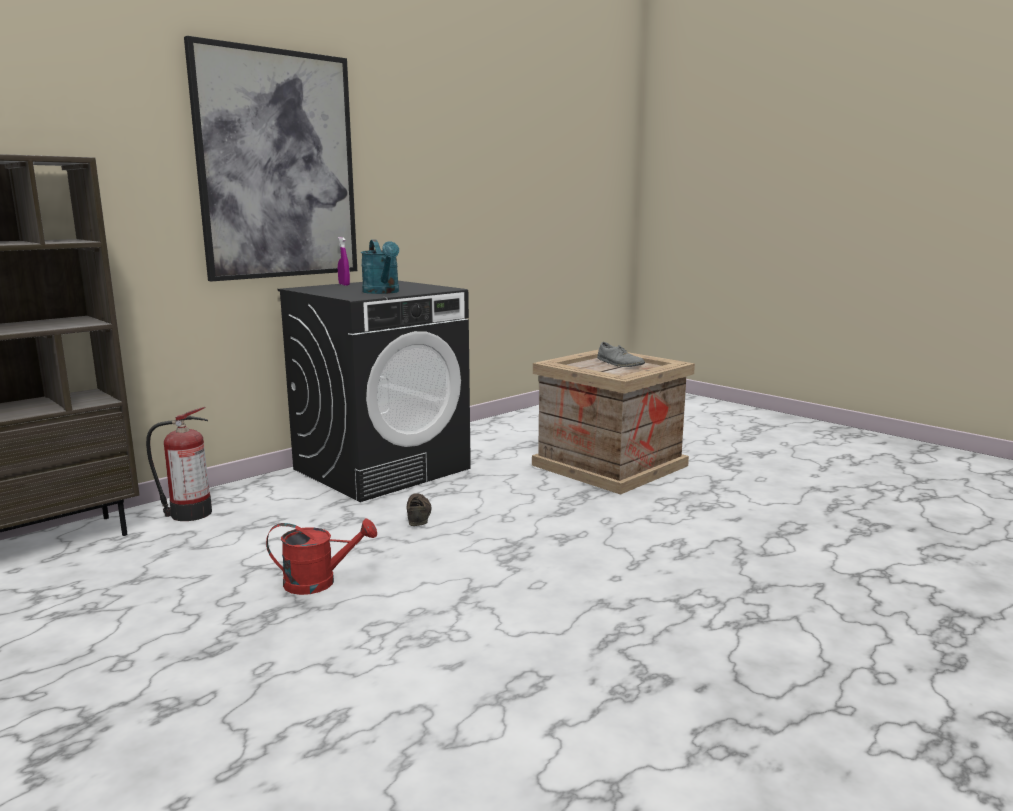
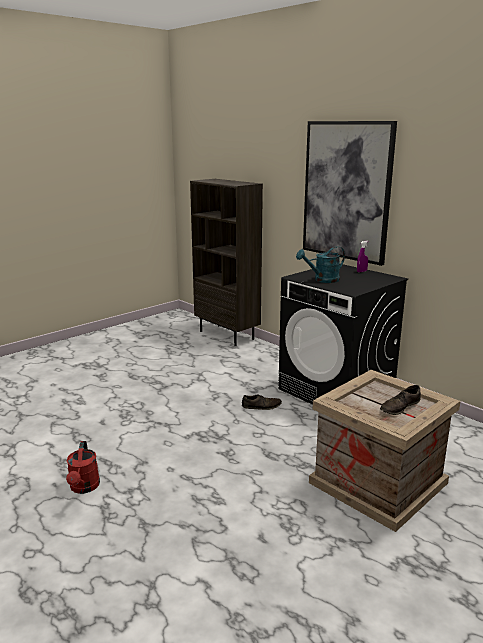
camera: 90 degrees right, 5 degrees up
fire extinguisher [146,407,212,521] -> none
red watering can [266,519,377,595] -> red watering can moved to [66,441,100,494]
grey shoe [597,342,645,367] -> brown shoe [380,385,421,415]

